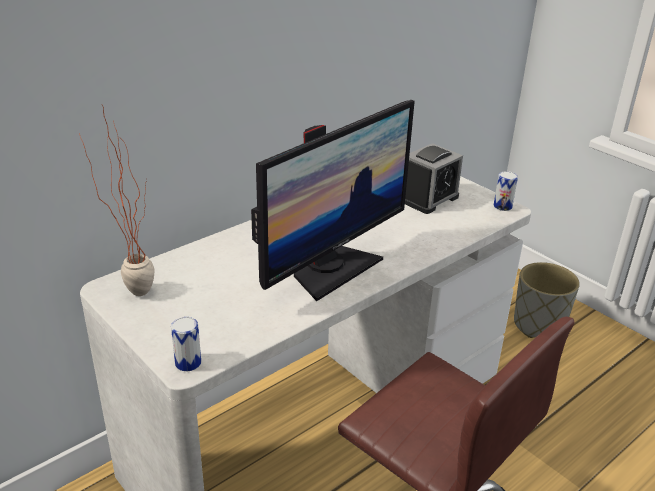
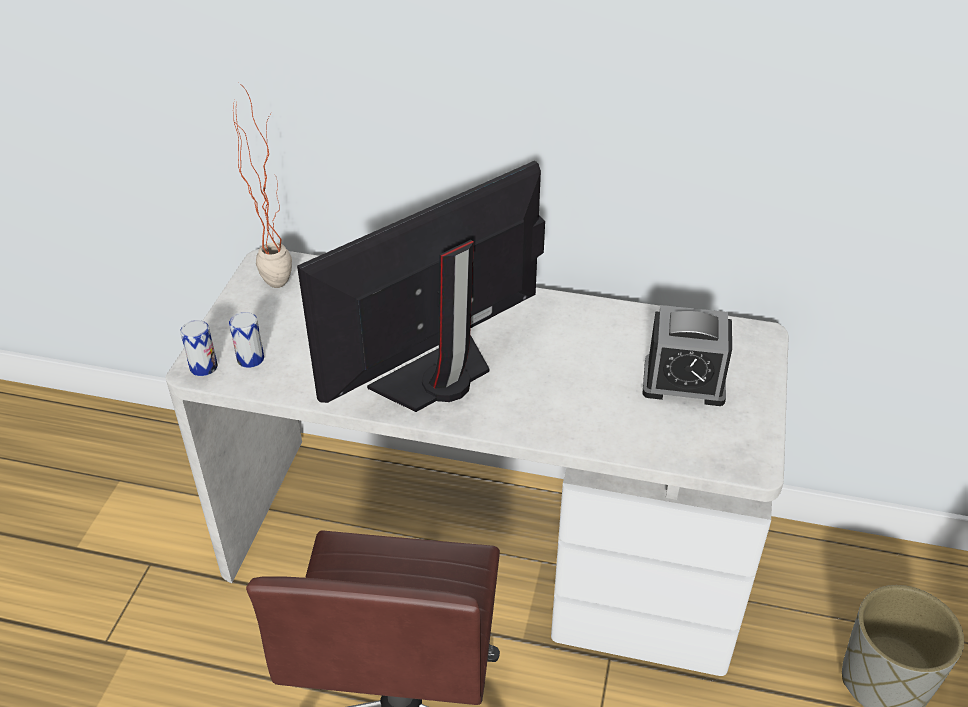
camera: 55 degrees right, 10 degrees up
monitor [251,100,415,301] -> monitor turned 135 degrees clockwise [297,161,545,412]
can [494,171,518,211] -> can moved to [229,312,264,368]

